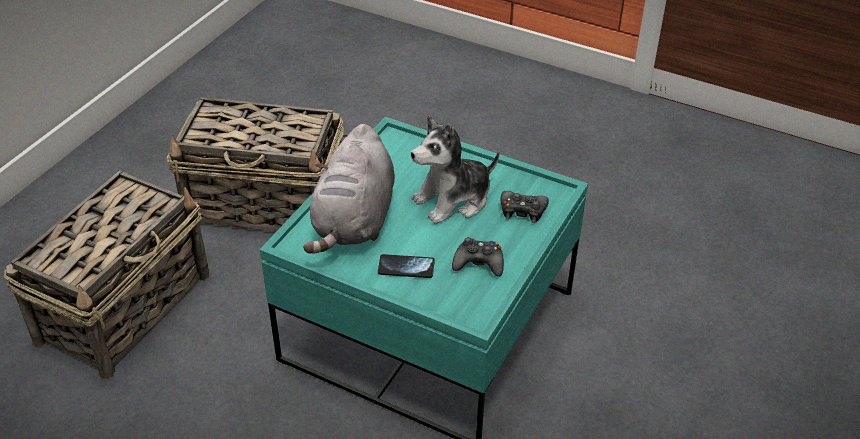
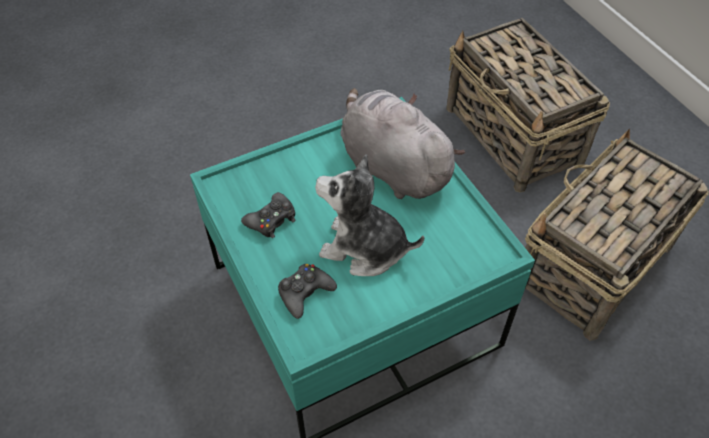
camera: 125 degrees right, 10 degrees up
phone [378,254,435,278] -> none
plush toy [411,115,499,224] -> plush toy turned 75 degrees counterclockwise [315,154,424,276]

